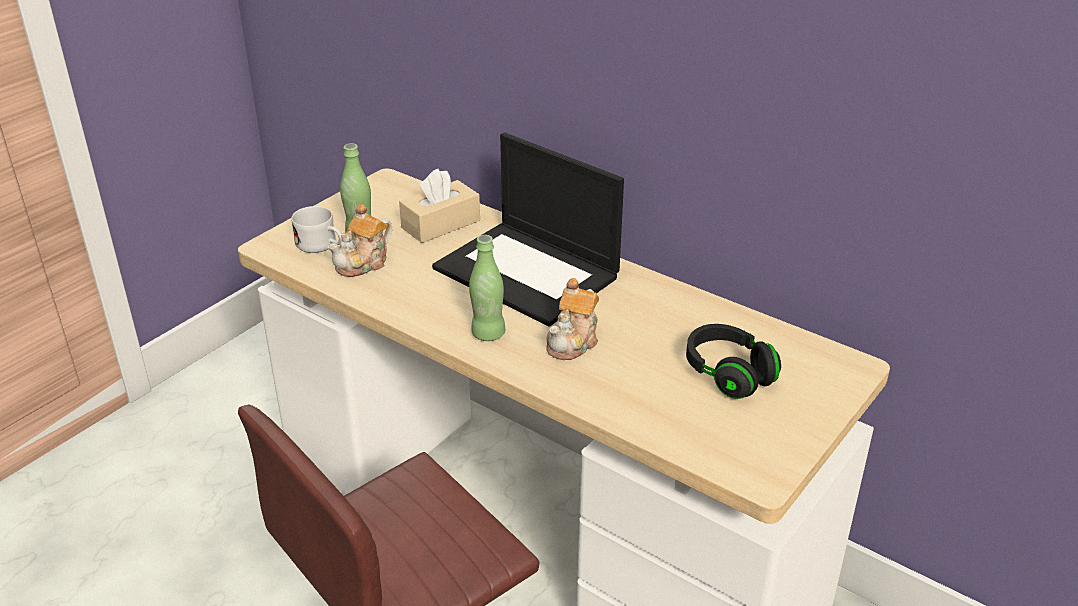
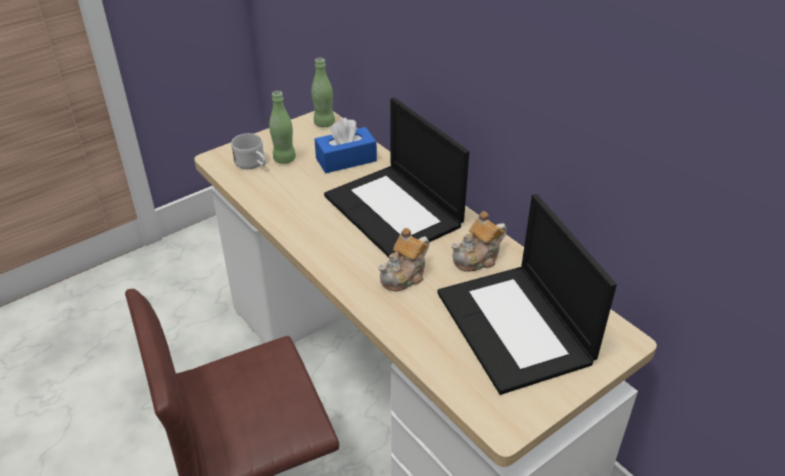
camera: 15 degrees right, 5 degrees up
teapot [328,204,392,277] -> teapot moved to [451,211,507,272]
beige tissue box [399,169,480,243] -> blue tissue box [314,118,377,173]
green bottle [469,235,505,341] -> green bottle moved to [311,58,335,127]
black headphones [686,324,781,399] -> laptop [437,194,617,395]

